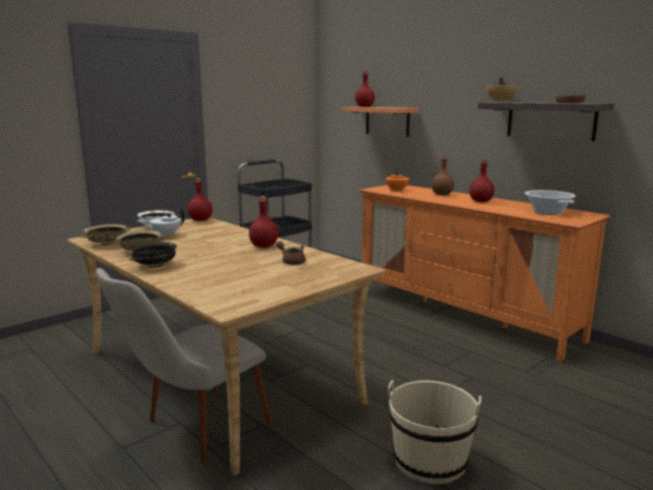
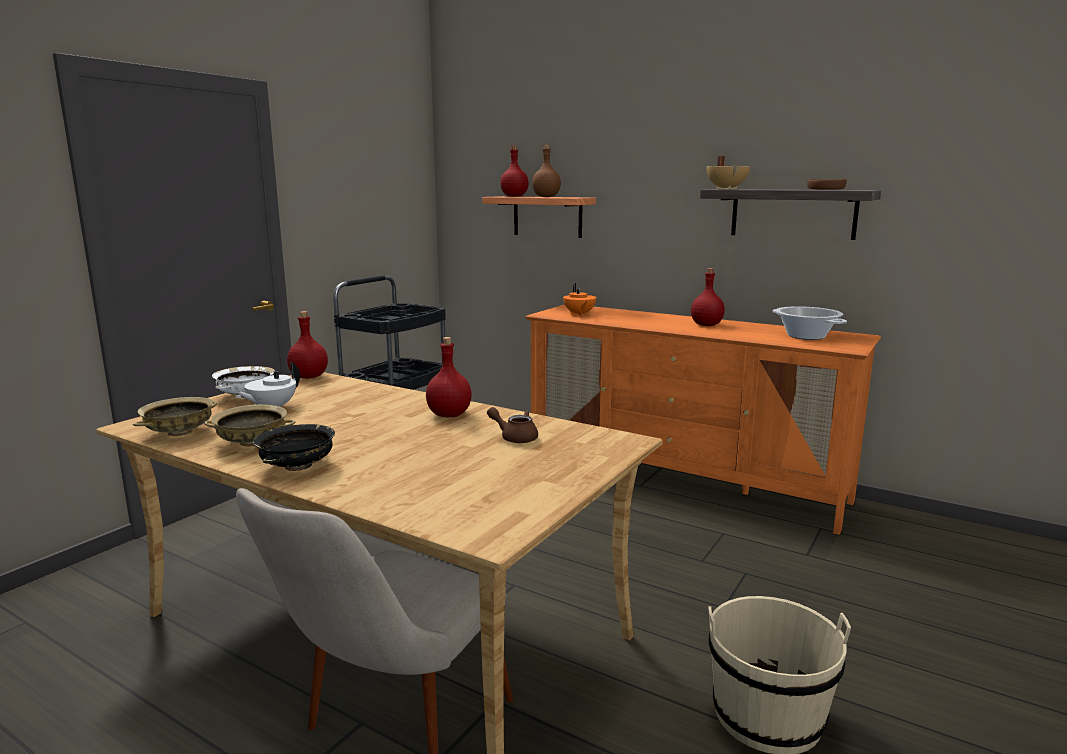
camera: 15 degrees left, 0 degrees up
brown bottle [432,156,454,195] -> brown bottle moved to [532,144,561,197]

